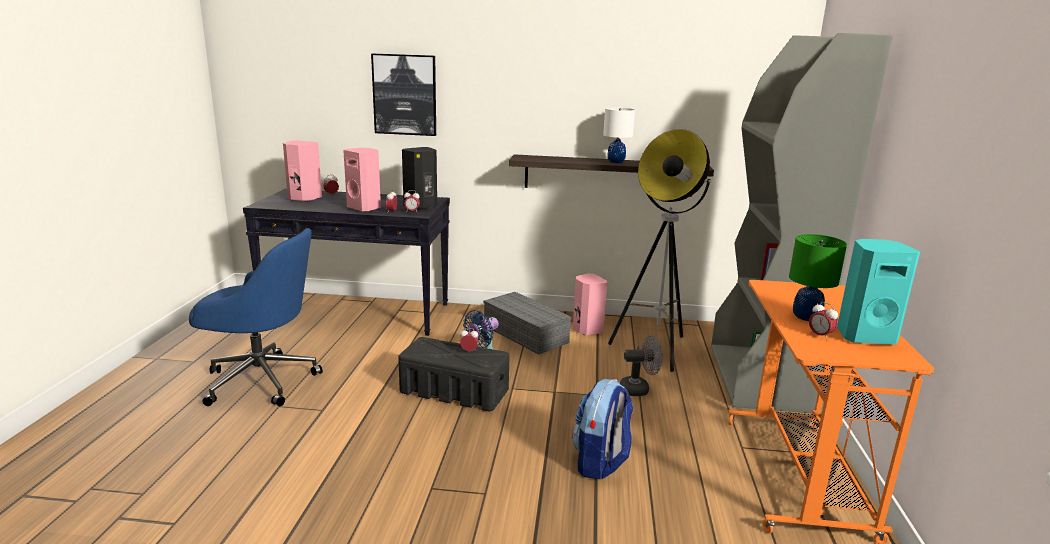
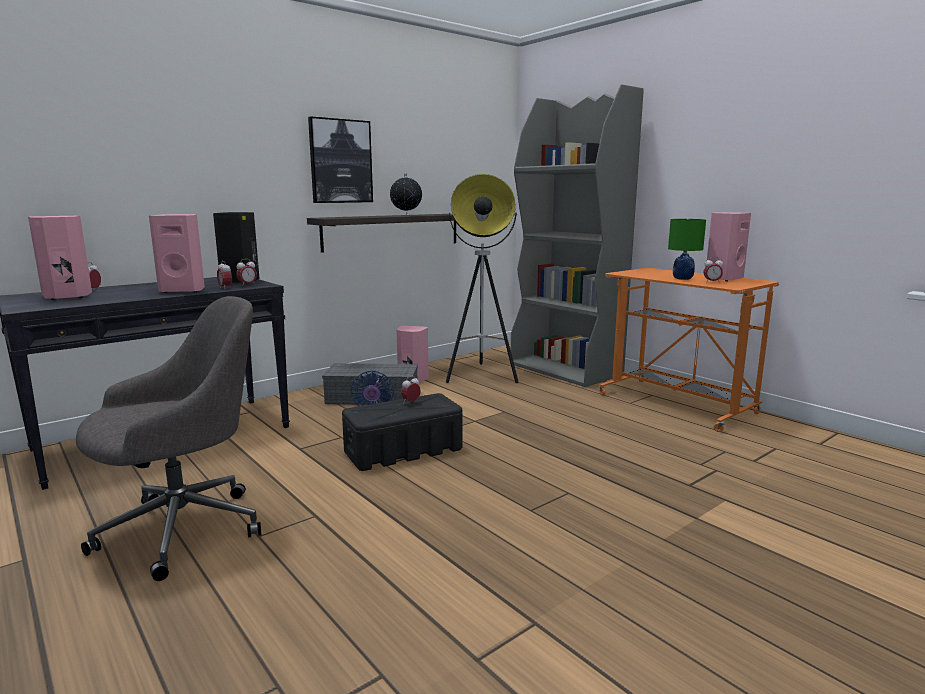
camera: 45 degrees left, 5 degrees down
blue office chair [189,228,322,406] -> grey office chair [76,296,261,581]
picture [371,54,436,136] -> picture moved to [308,116,373,203]
backpack [572,379,634,479] -> none
white table lamp [603,108,635,163] -> globe [390,173,422,215]
grey fan [620,336,663,396] -> none
turquoise speaker [837,239,920,344] -> pink speaker [707,212,751,281]

